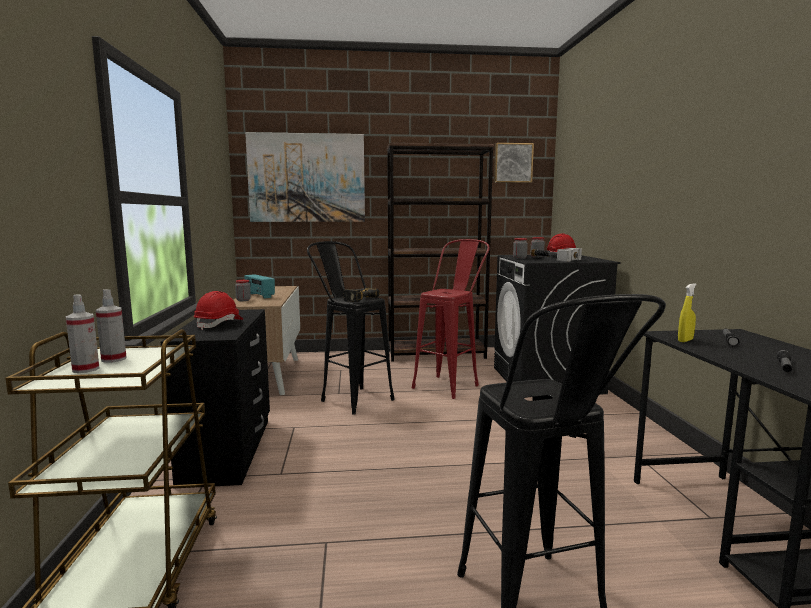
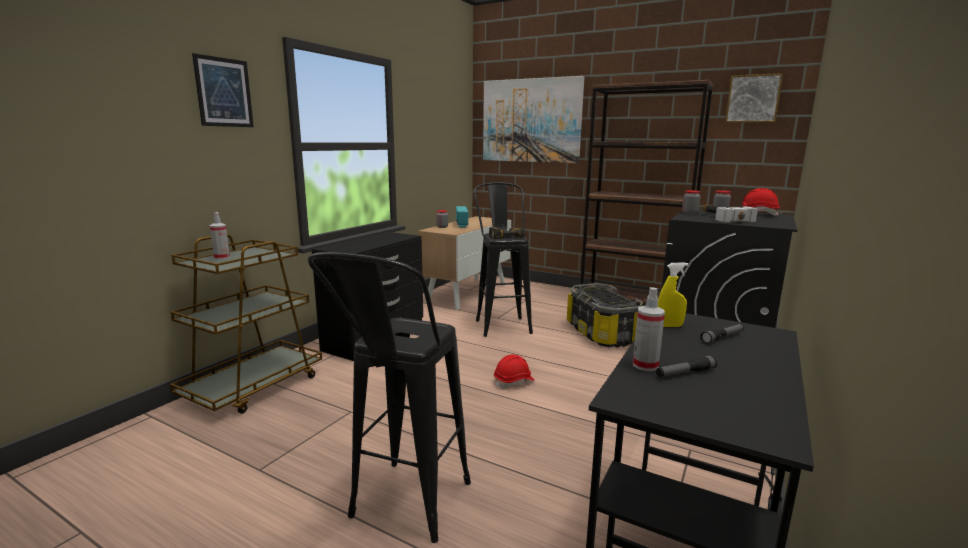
camera: 35 degrees right, 5 degrees up
spray bottle [96,289,127,363] -> spray bottle moved to [633,287,665,371]
red hard hat [194,291,243,330] -> red hard hat moved to [494,355,535,389]
red stool [412,239,490,399] -> storage box [567,283,643,348]
none -> picture [192,53,254,127]

